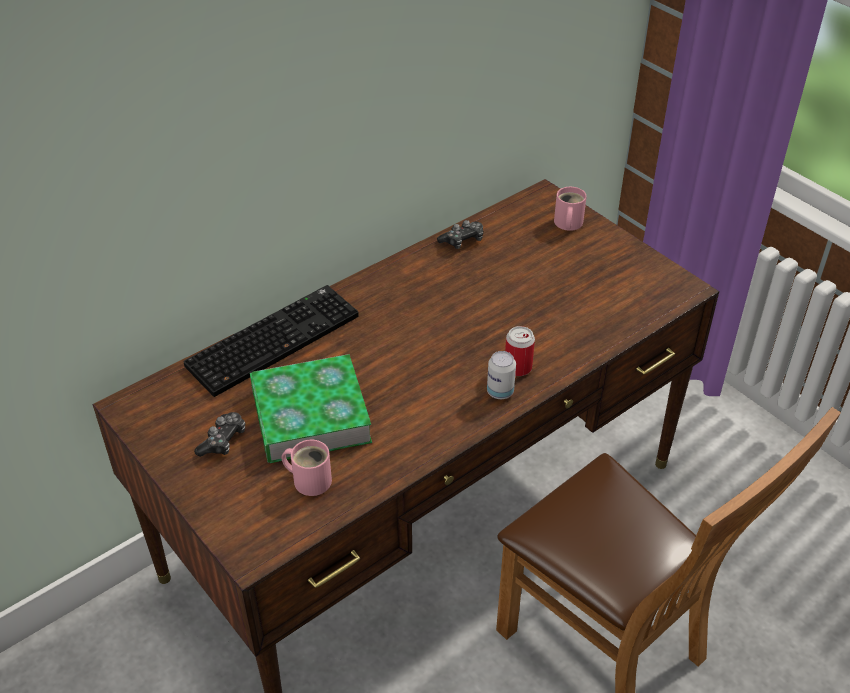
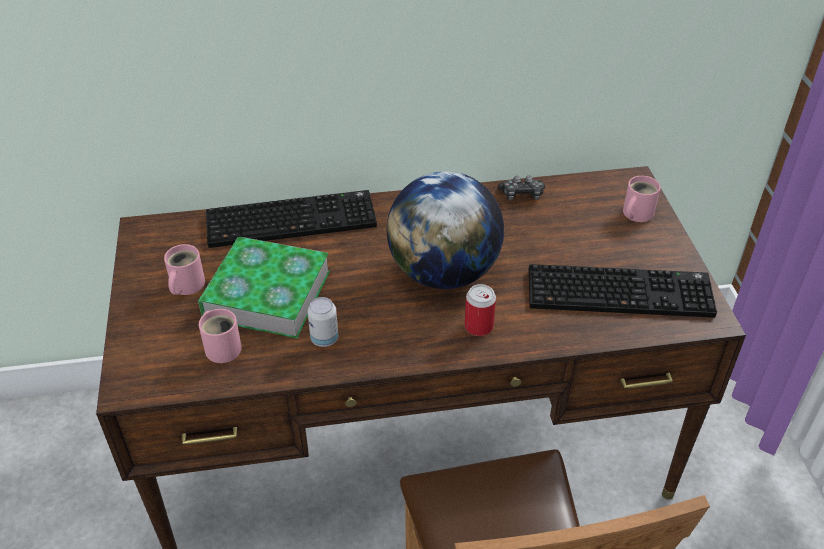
camera: 30 degrees right, 0 degrees up
game controller [194,412,245,457] -> pink mug [164,244,205,295]
can [487,351,516,399] -> can moved to [307,297,338,347]
none -> globe [387,171,504,289]
none -> keyboard [529,264,717,318]

